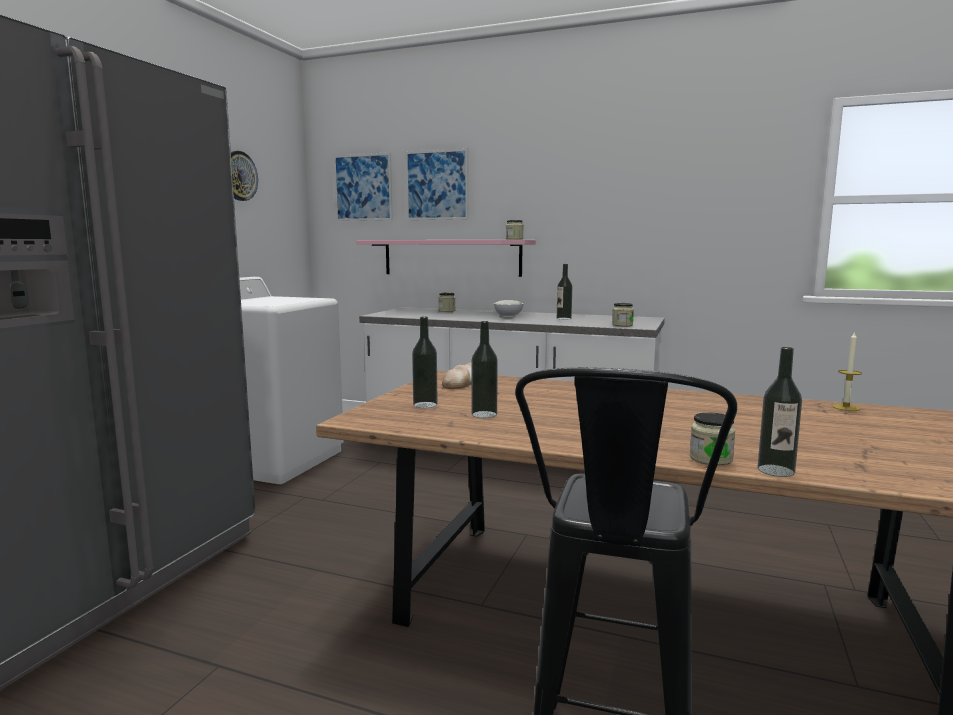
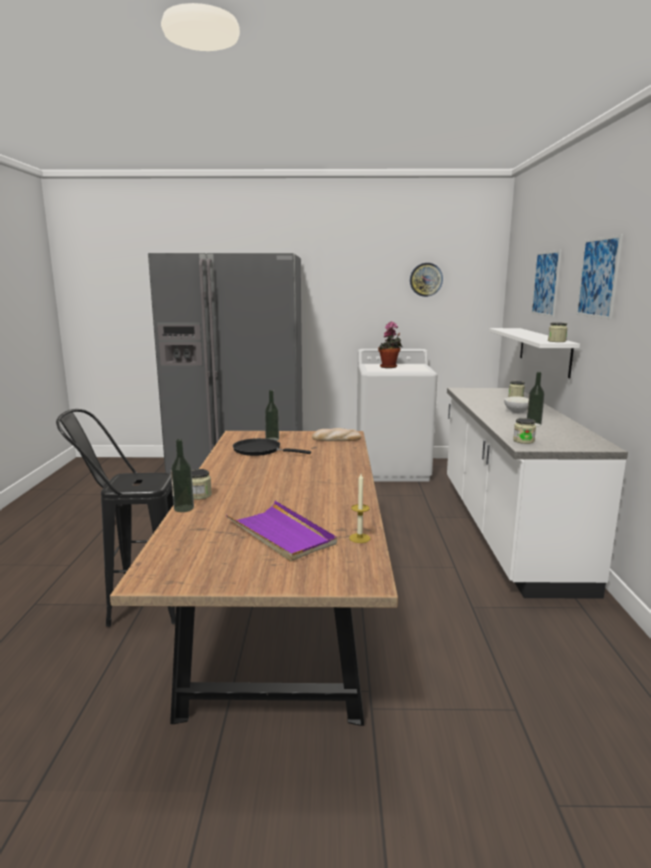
camera: 70 degrees right, 5 degrees up
picture [333,152,393,221] -> picture moved to [576,234,623,320]
pink shelf [356,240,536,277] -> white shelf [490,328,580,378]
bottle [471,321,498,418] -> black frying pan [233,438,311,456]
none -> purple tray [226,500,337,561]
none -> potted plant [378,322,403,368]

